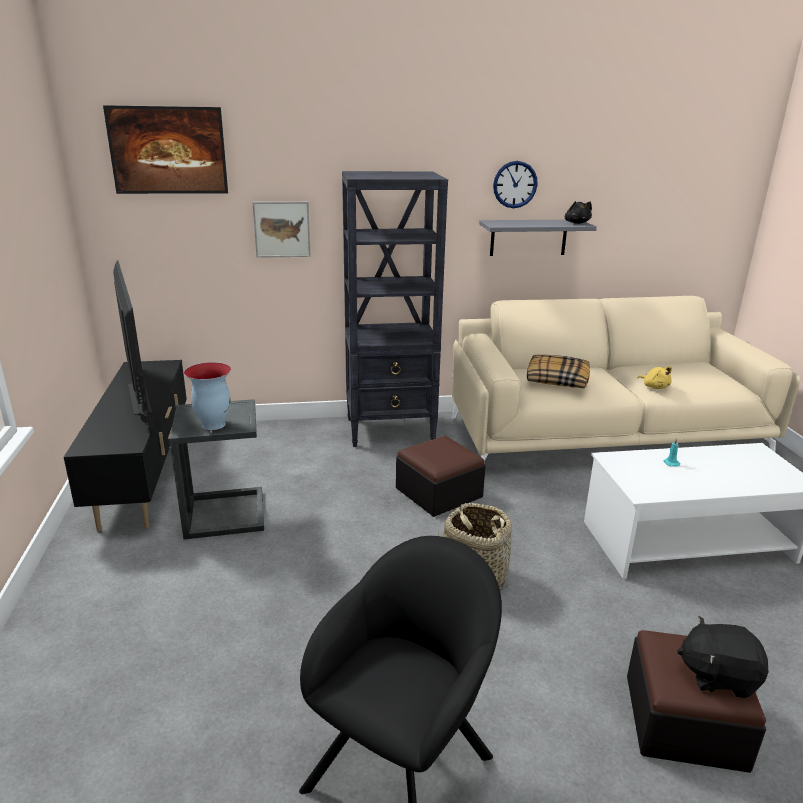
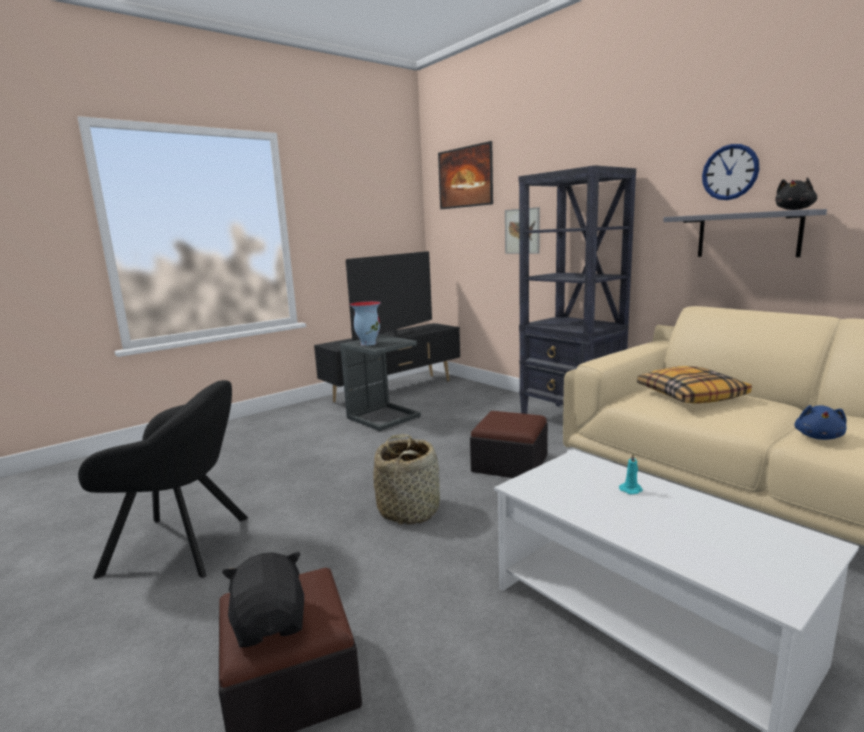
camera: 60 degrees right, 10 degrees down
yellow plush toy [637,367,672,389] -> blue plush toy [794,405,847,440]

